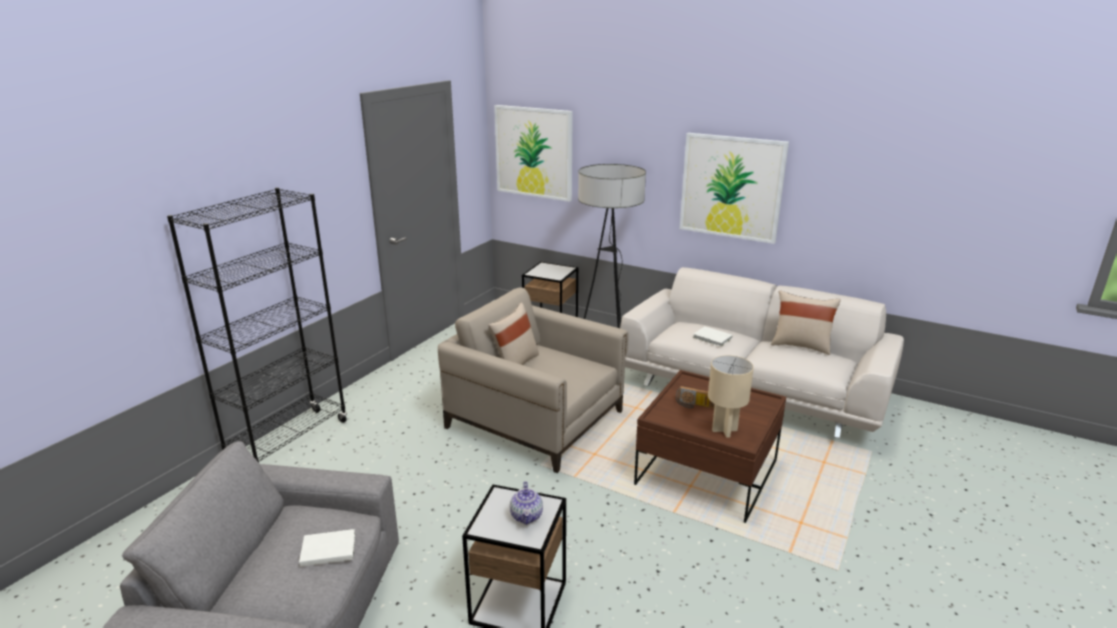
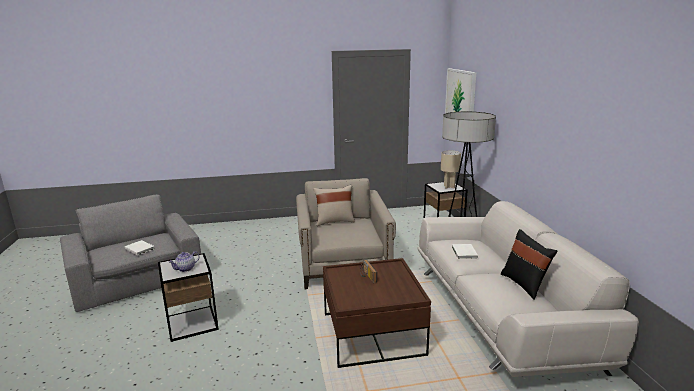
camera: 50 degrees right, 5 degrees down
black bookcase [167,187,347,462] -> none
picture [680,133,789,244] -> none
beige table lamp [708,355,754,438] -> beige table lamp moved to [441,151,461,189]
beige pillow [771,290,841,355] -> black pillow [501,229,557,300]

